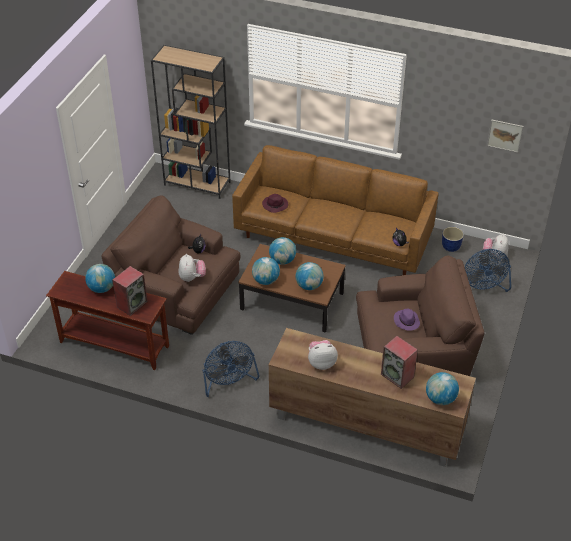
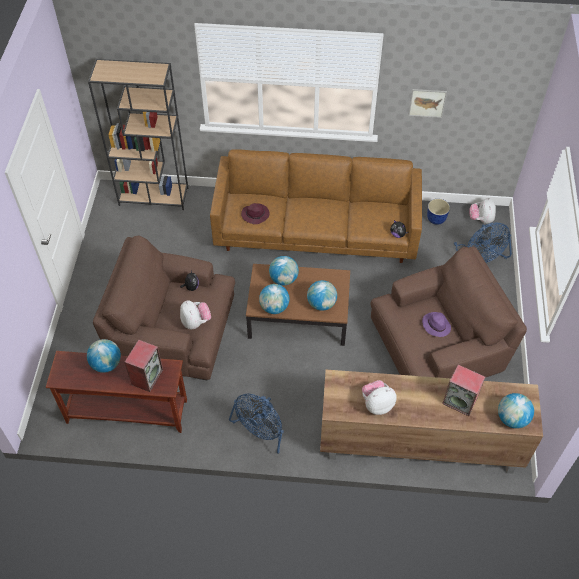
camera: 15 degrees left, 10 degrees up
blue fan [202,341,260,397] -> blue fan turned 75 degrees clockwise [229,394,284,454]
picture [487,120,524,153] -> picture moved to [408,89,447,118]

